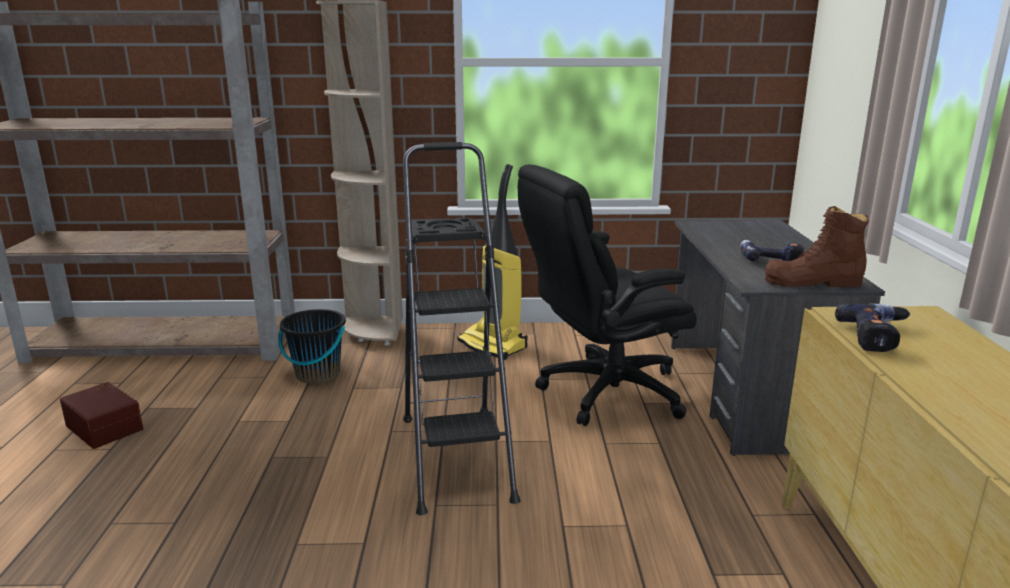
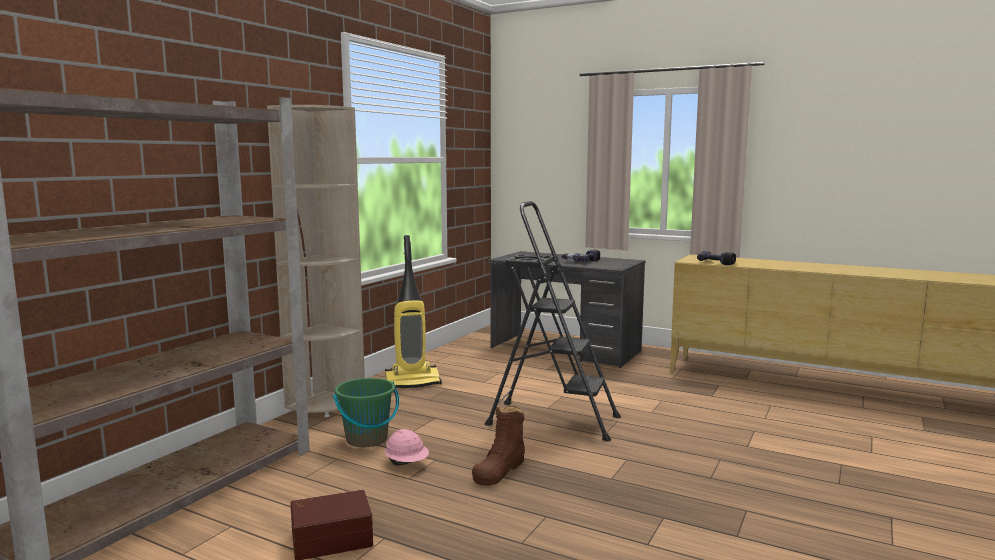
camera: 60 degrees left, 10 degrees down
black bucket [278,309,346,384] -> green bucket [333,378,399,447]
black office chair [518,165,697,426] -> none
brown boot [765,206,869,288] -> brown boot moved to [472,406,525,486]
none -> pink hard hat [384,429,429,465]

